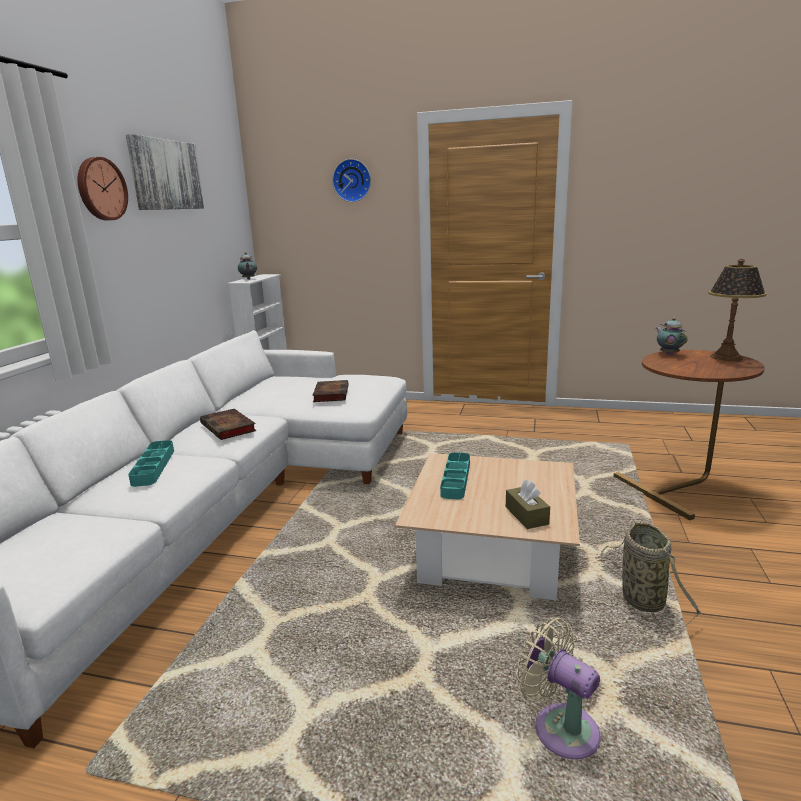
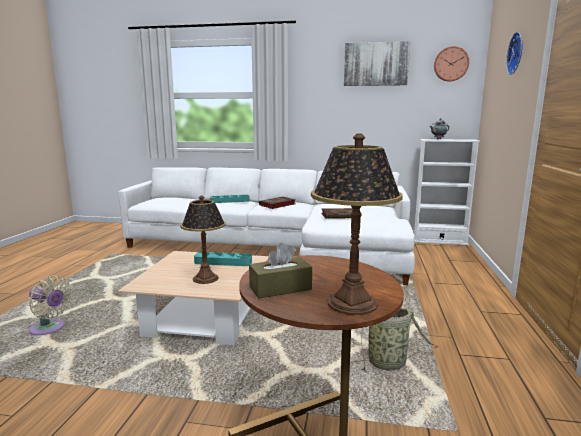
camera: 85 degrees right, 5 degrees down
wall clock [77,157,128,220] -> wall clock moved to [434,46,469,82]
brown tissue box [506,480,550,529] -> brown tissue box moved to [249,243,312,299]
beige fan [516,617,601,759] -> beige fan turned 75 degrees clockwise [29,276,72,335]
basket [601,522,701,632] -> basket moved to [350,308,439,372]
teapot [656,317,688,355] -> none
none -> table lamp [180,195,226,284]

